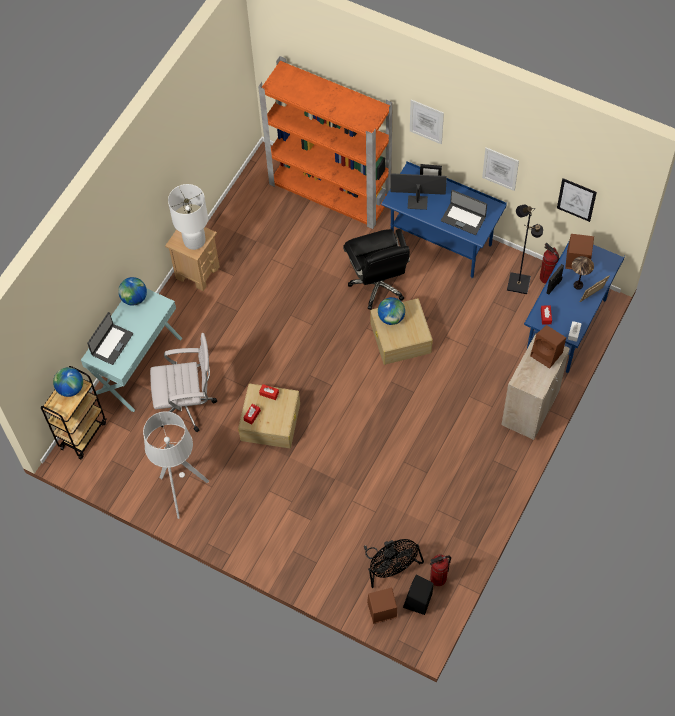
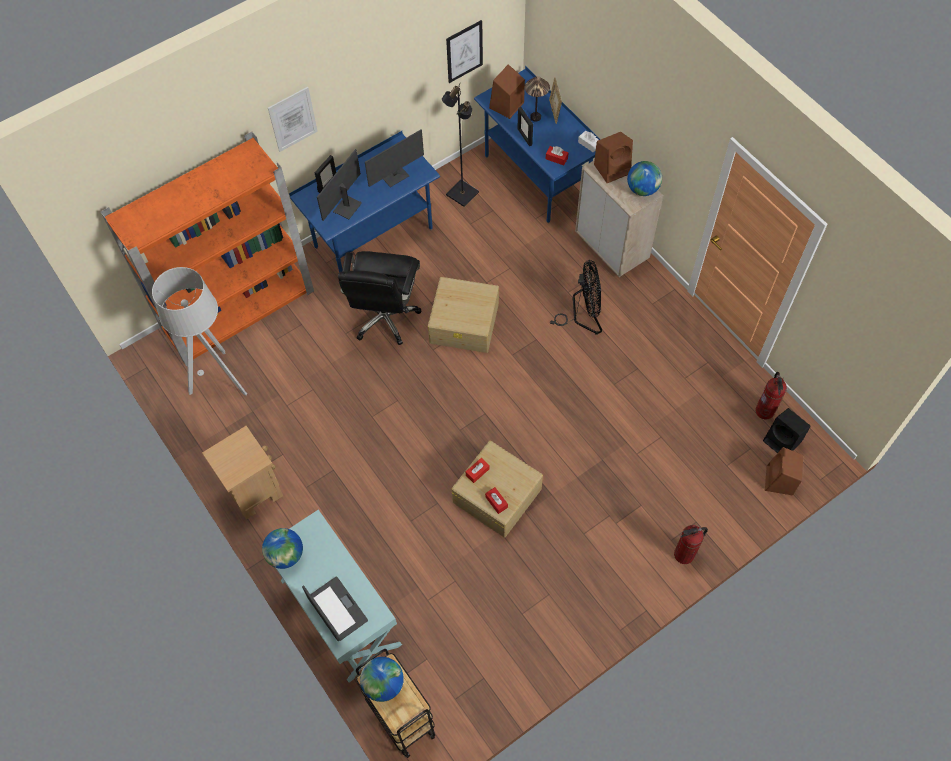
camera: 65 degrees left, 0 degrees up
grey floor lamp [143,411,209,519] -> grey floor lamp moved to [152,267,247,395]
white office chair [150,333,217,432] -> none
white table lamp [168,184,208,250] -> none
black office chair [343,229,410,310] -> black office chair turned 90 degrees clockwise [338,251,422,345]
black fan [364,539,424,588] -> black fan moved to [549,260,602,335]
globe [378,297,405,325] -> globe moved to [627,161,662,196]
laptop [441,190,487,235] -> monitor [365,130,424,187]
picture [482,147,519,191] -> none
fire extinguisher [540,243,559,284] -> fire extinguisher moved to [674,525,708,564]

